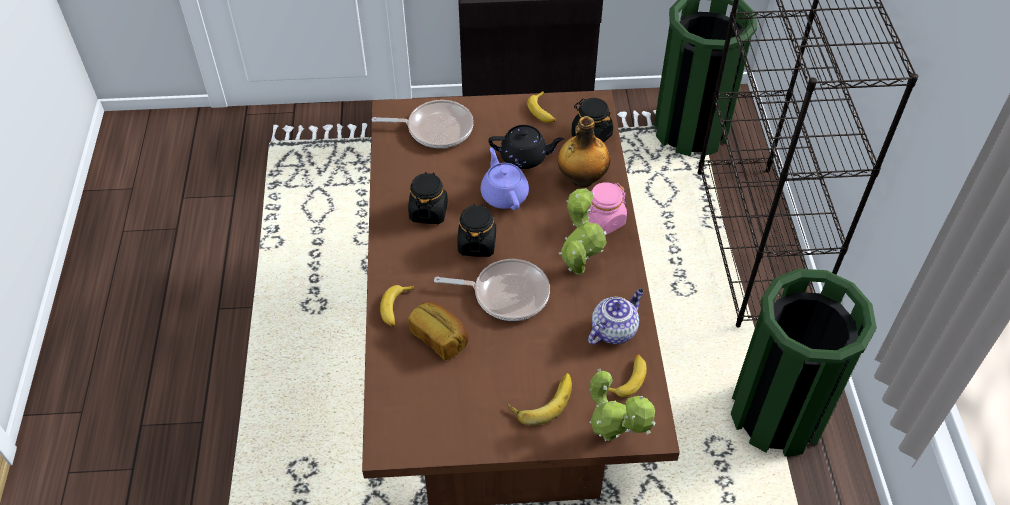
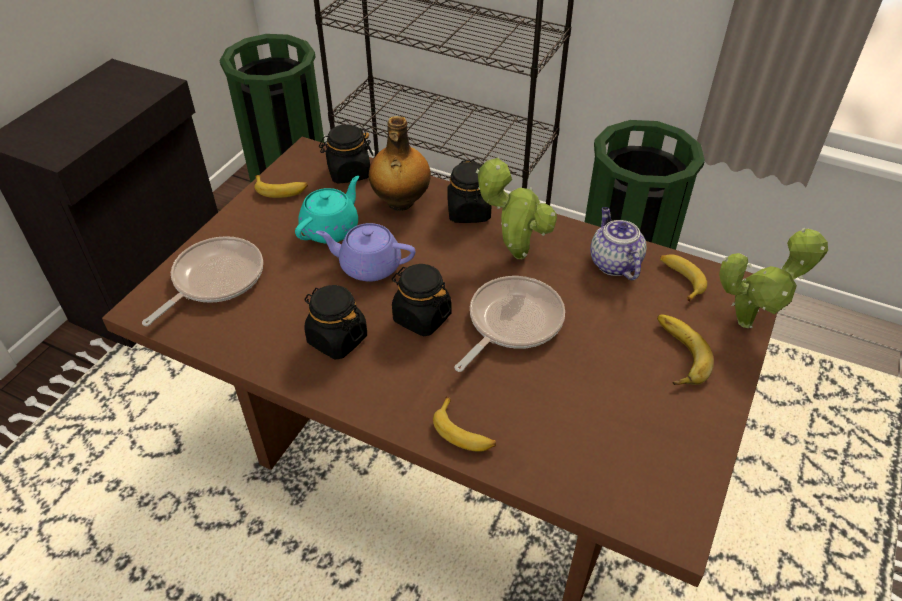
camera: 60 degrees left, 5 degrees down
bread [408,302,469,360] -> none
black teapot [488,125,564,169] -> turquoise teapot [295,176,359,244]
pink jar [588,182,627,235] -> black jar [447,160,491,223]

